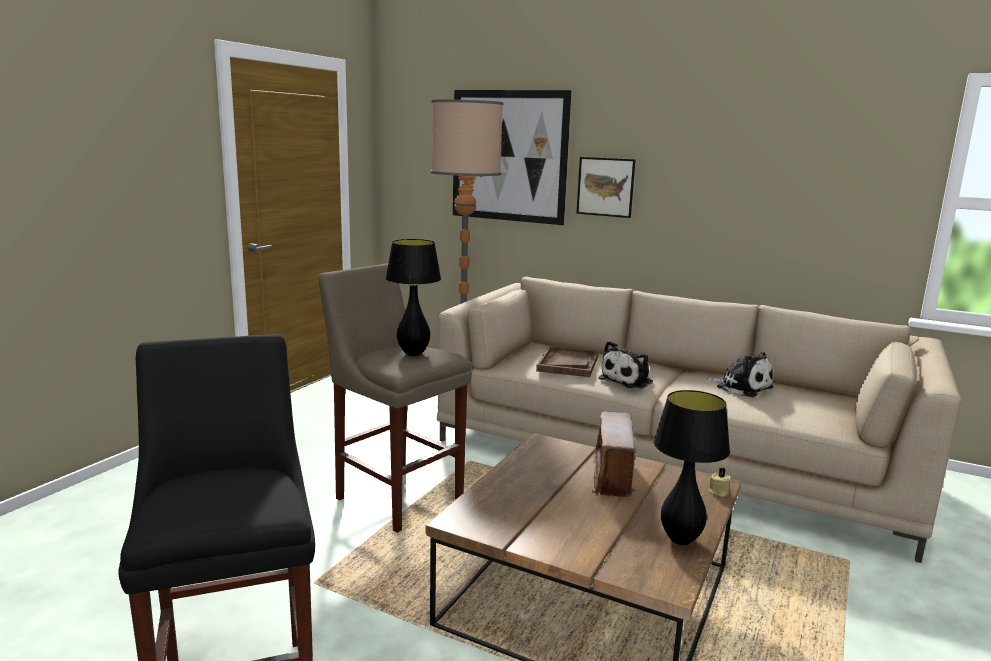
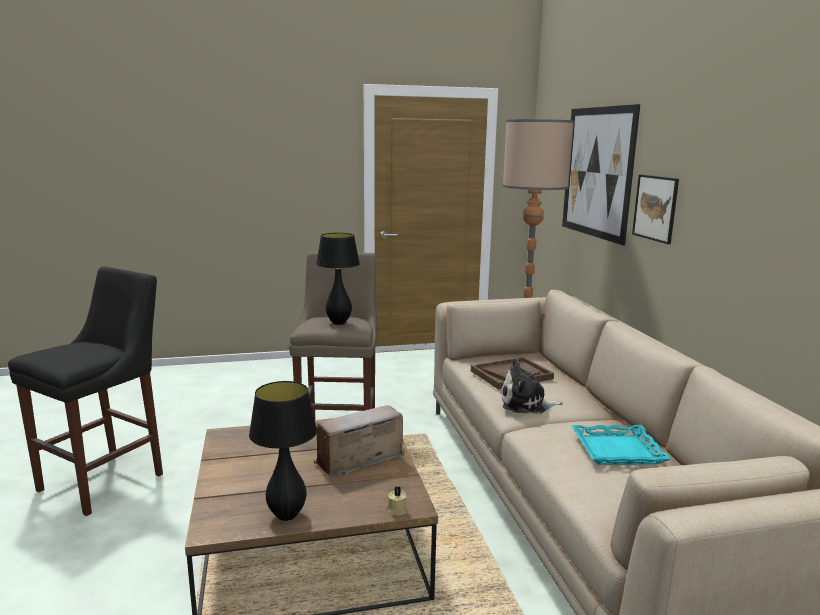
camera: 50 degrees right, 0 degrees up
plush toy [706,352,774,397] -> turquoise tray [571,425,671,465]

